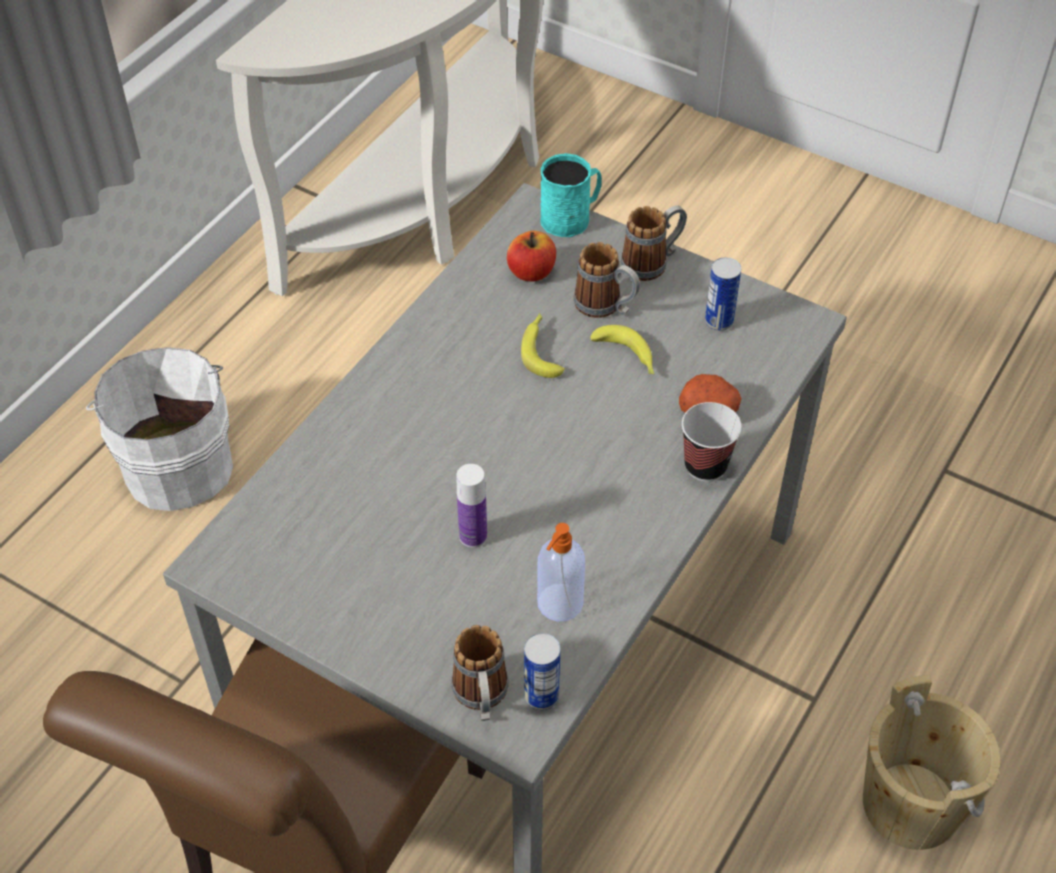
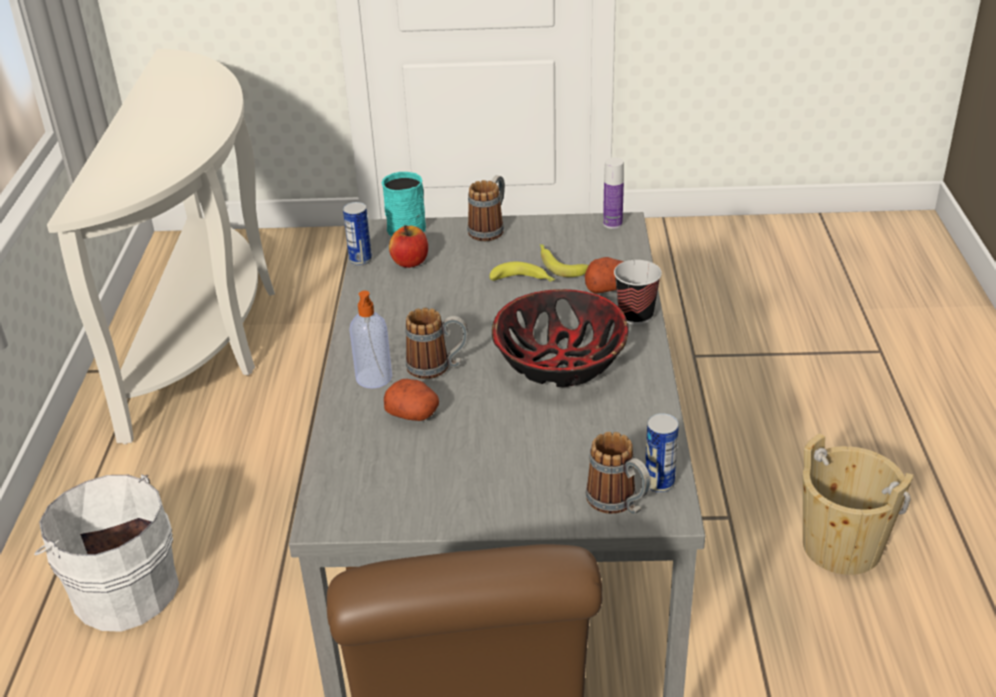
camera: 30 degrees left, 15 degrees down
bottle [456,464,487,548] -> bottle moved to [603,157,624,229]
banana [521,313,565,378] -> banana moved to [540,244,589,277]
soap dispenser [537,523,585,622] -> soap dispenser moved to [350,291,392,389]
mug [574,242,640,318] -> mug moved to [405,308,468,379]
can [705,257,741,331] -> can moved to [343,202,372,266]
none -> potato [384,379,439,421]
none -> bowl [492,289,629,387]

